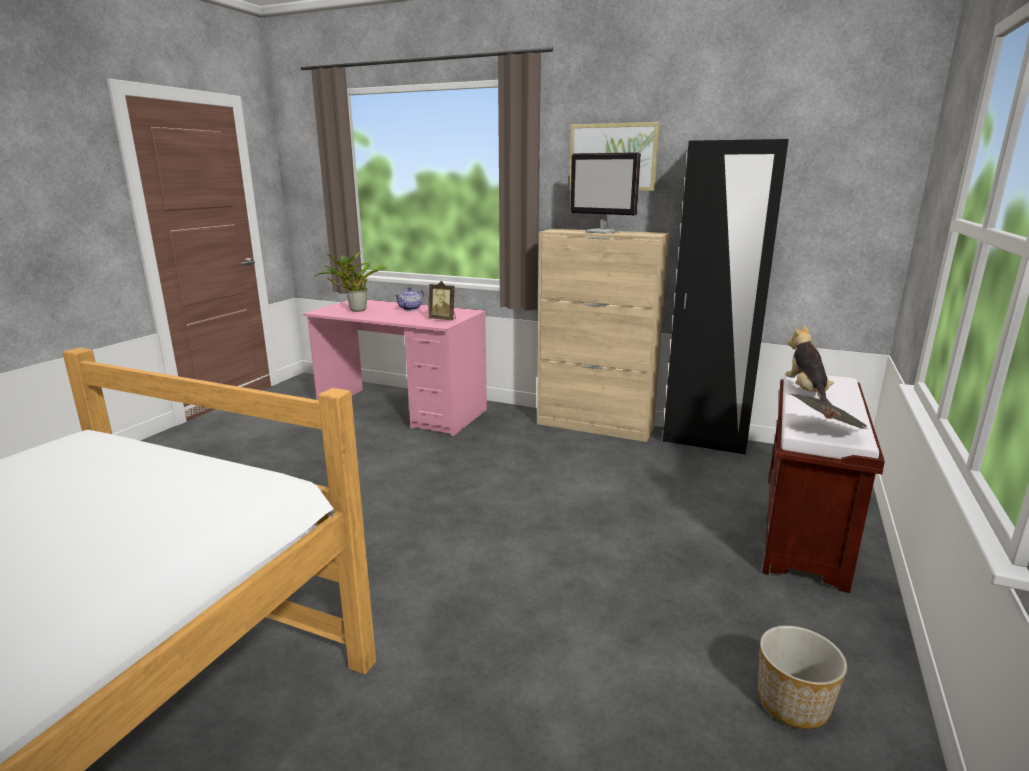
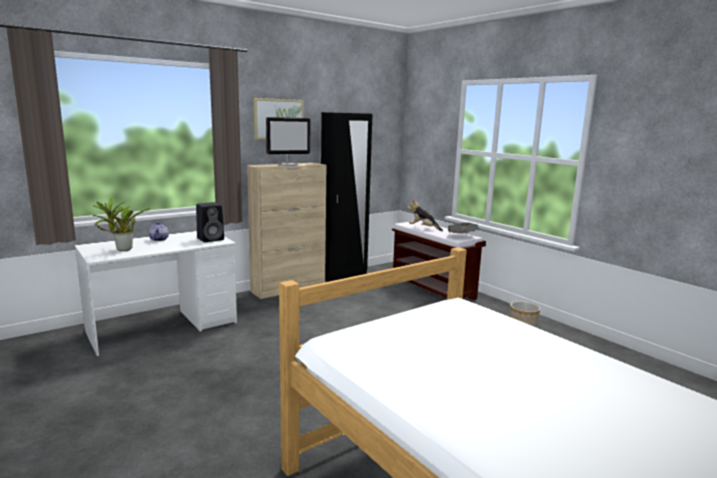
camera: 60 degrees left, 5 degrees down
pink desk [303,300,487,436] -> white desk [75,231,237,356]
picture frame [428,281,456,320] -> black speaker [196,202,224,242]

